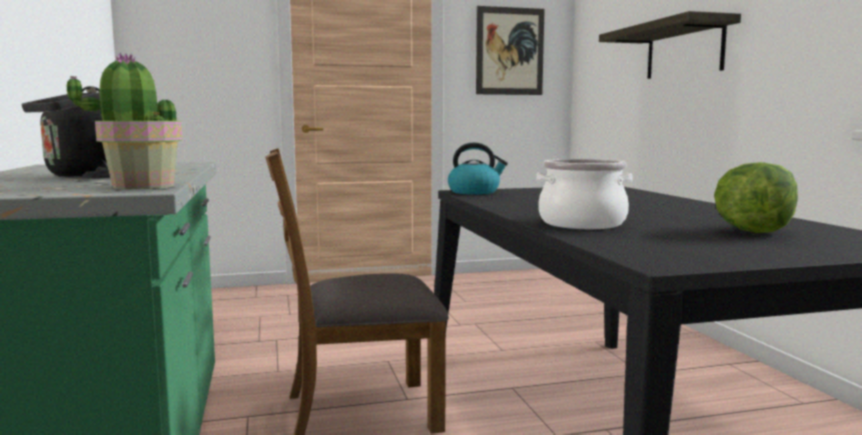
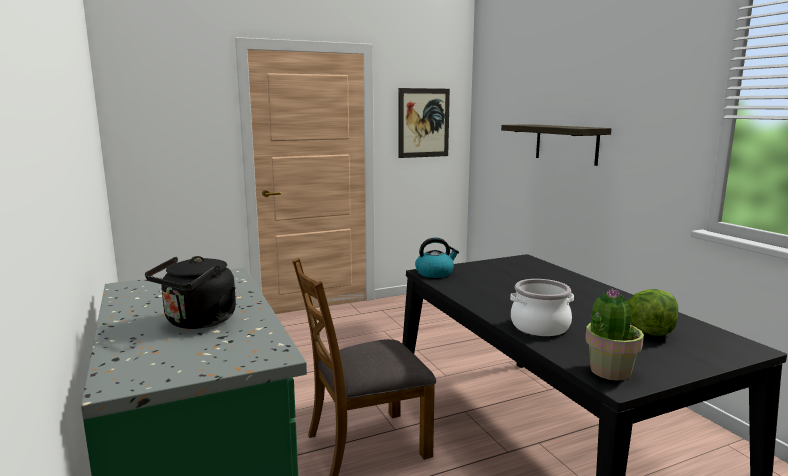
camera: 10 degrees left, 5 degrees up
potted plant [67,53,183,189] -> potted plant moved to [585,288,644,381]

